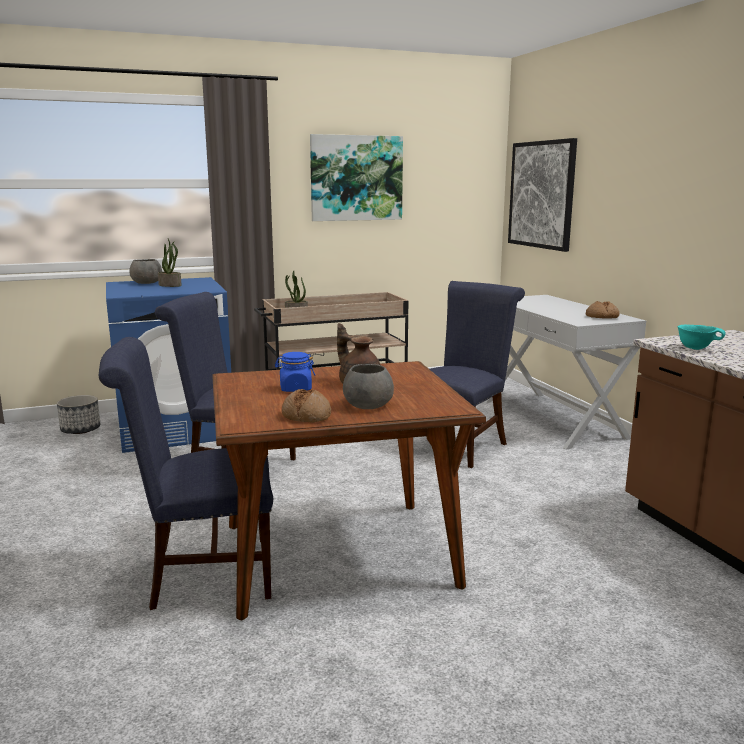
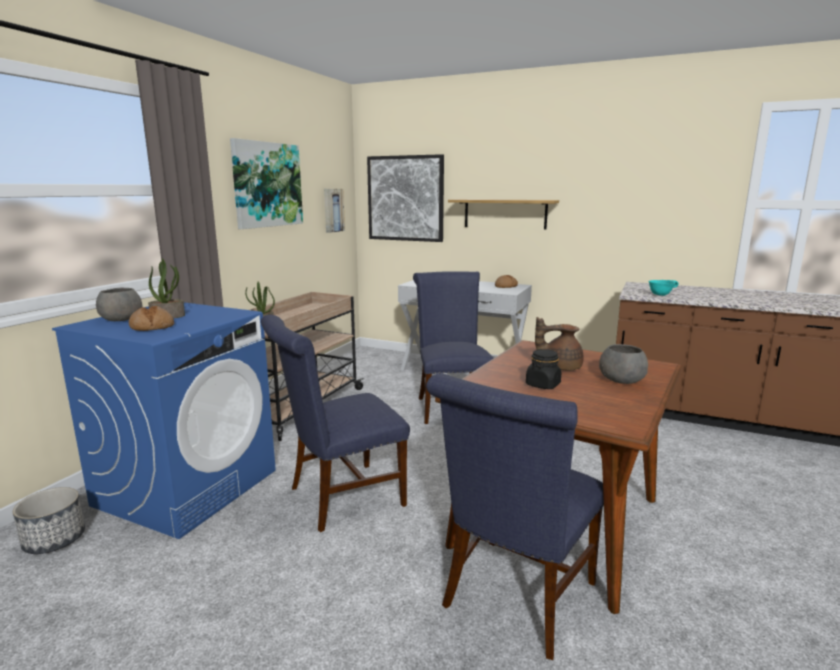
camera: 45 degrees left, 0 degrees up
blue jar [275,352,315,392] -> black jar [526,349,562,389]
bread [282,389,331,422] -> bread moved to [129,306,174,331]
none -> picture [324,189,345,233]
none -> shelf [448,199,559,229]

